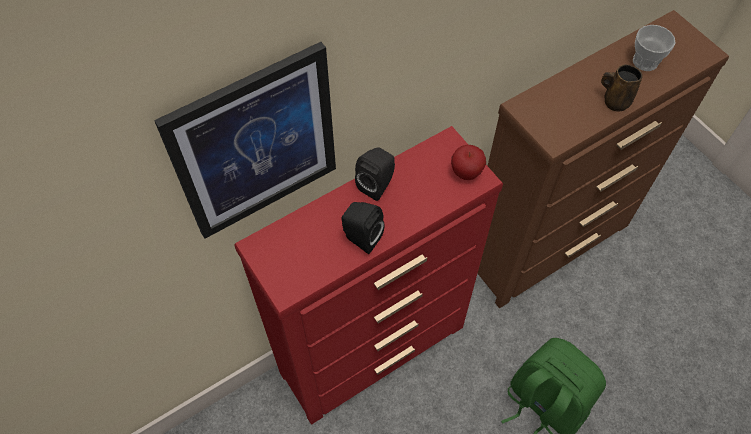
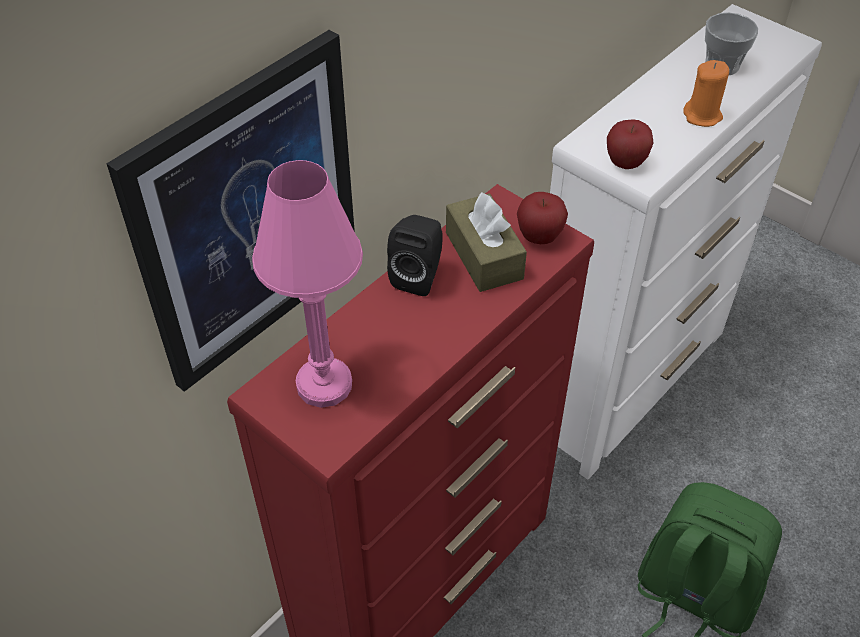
camera: 15 degrees left, 10 degrees down
black speaker [341,202,384,254] -> none
brown dresser [478,10,729,308] -> white dresser [550,4,822,479]
brown mug [601,64,642,111] -> orange candle [683,60,729,127]
none -> pink table lamp [252,160,363,408]
none -> brown tissue box [446,192,527,292]
none -> apple [607,119,653,169]

